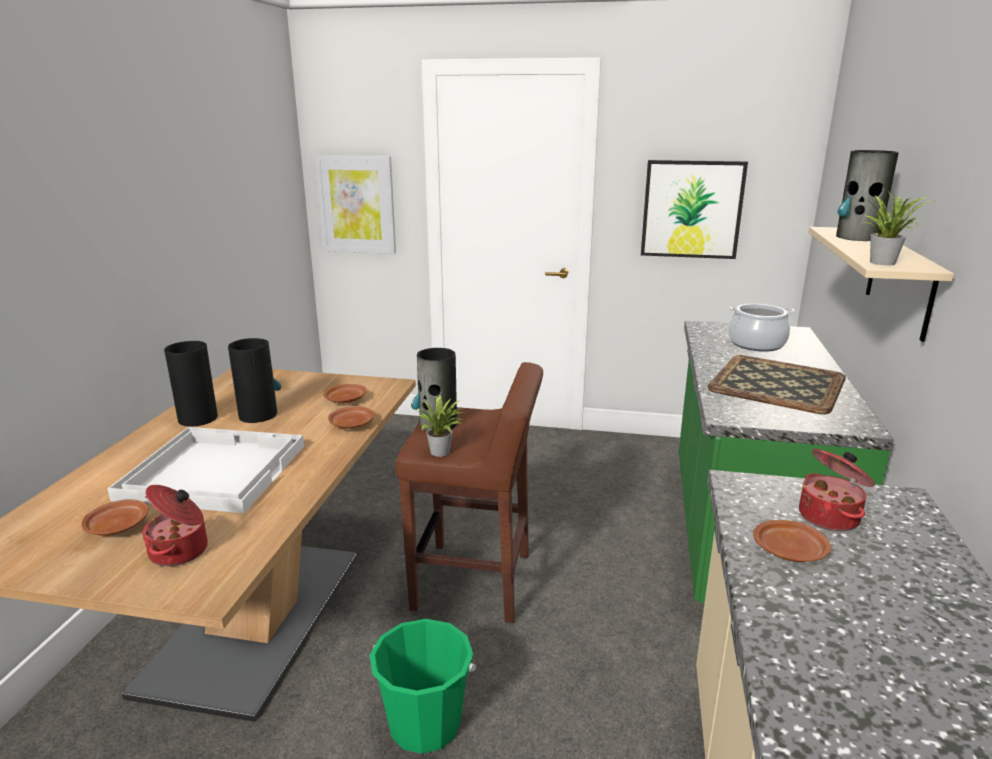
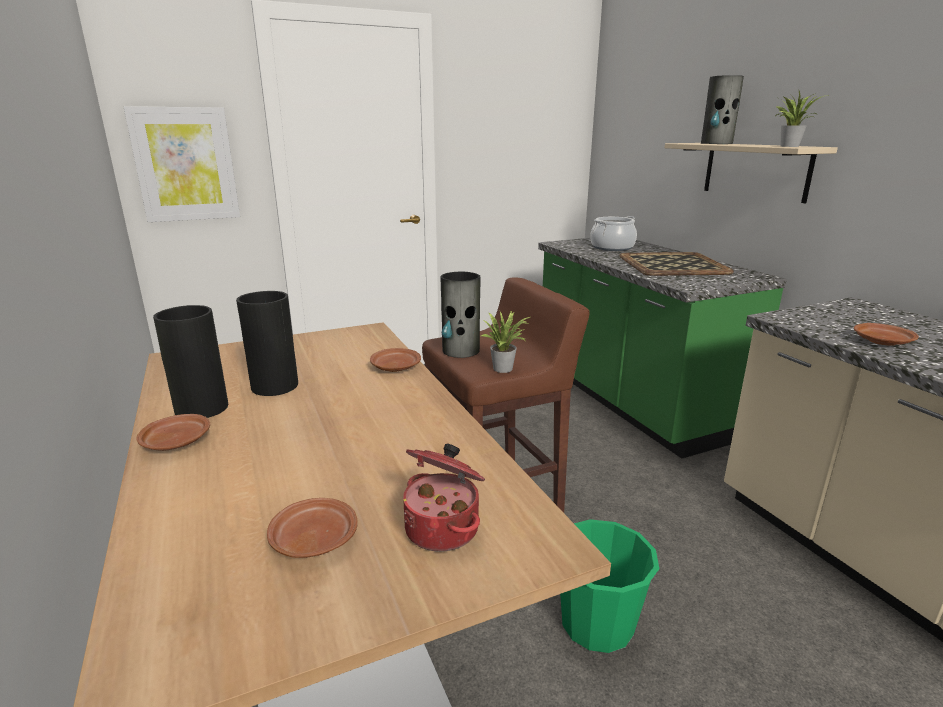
camera: 35 degrees left, 0 degrees up
white tray [108,427,304,513] -> none
brown plate [324,384,367,403] -> brown plate moved to [136,414,210,451]
picture [641,160,748,259] -> none
cooking pot [799,449,875,531] -> none

